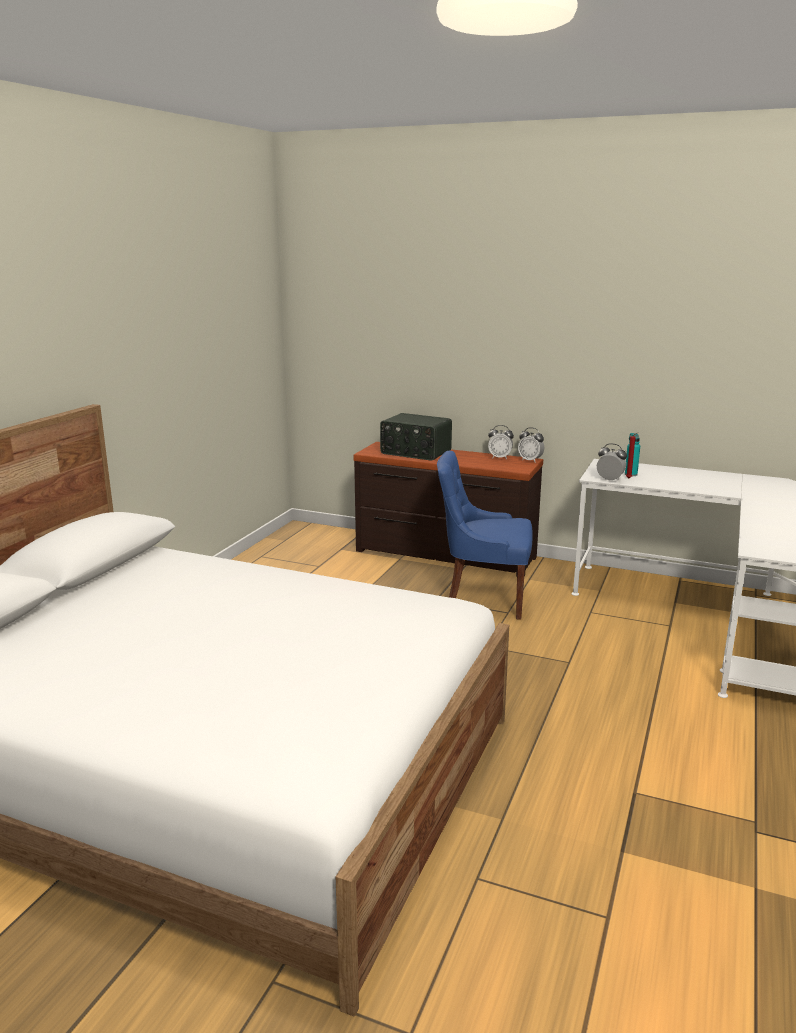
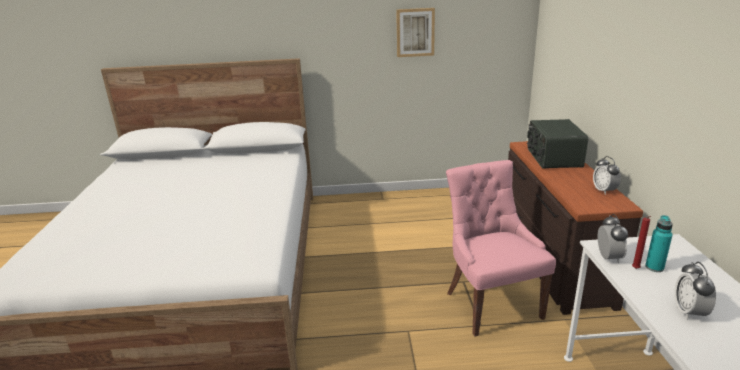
camera: 65 degrees right, 5 degrees up
blue chair [437,451,533,620] -> pink chair [446,160,556,337]
alarm clock [518,427,544,463] -> alarm clock moved to [674,262,716,320]
none -> picture [396,8,435,57]

